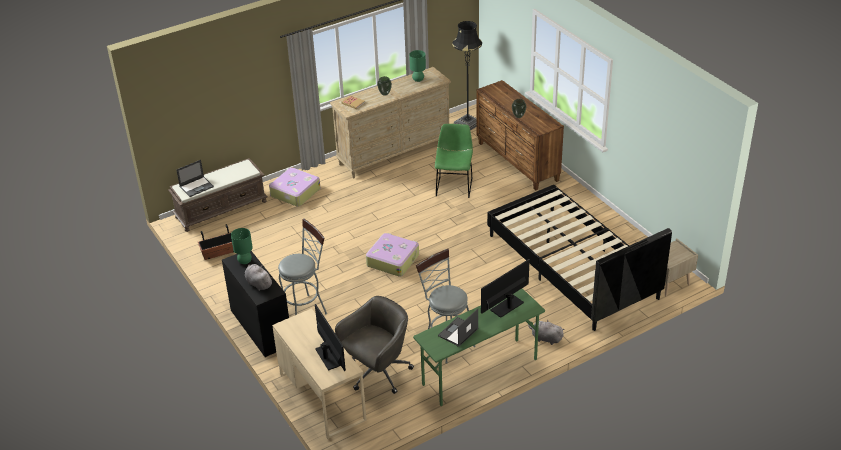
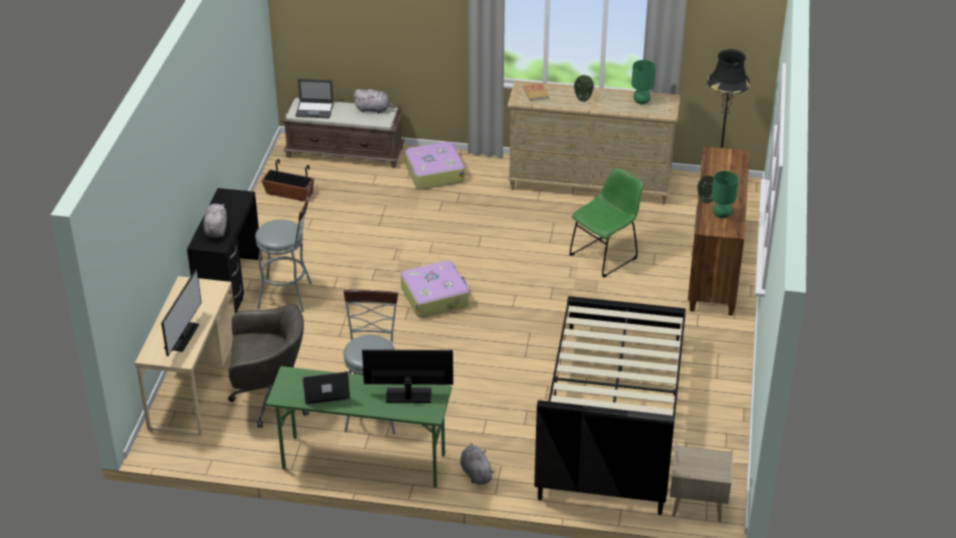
camera: 40 degrees right, 0 degrees up
green table lamp [231,228,253,264] -> green table lamp moved to [711,171,739,218]
none -> grey plush toy [353,89,395,114]

